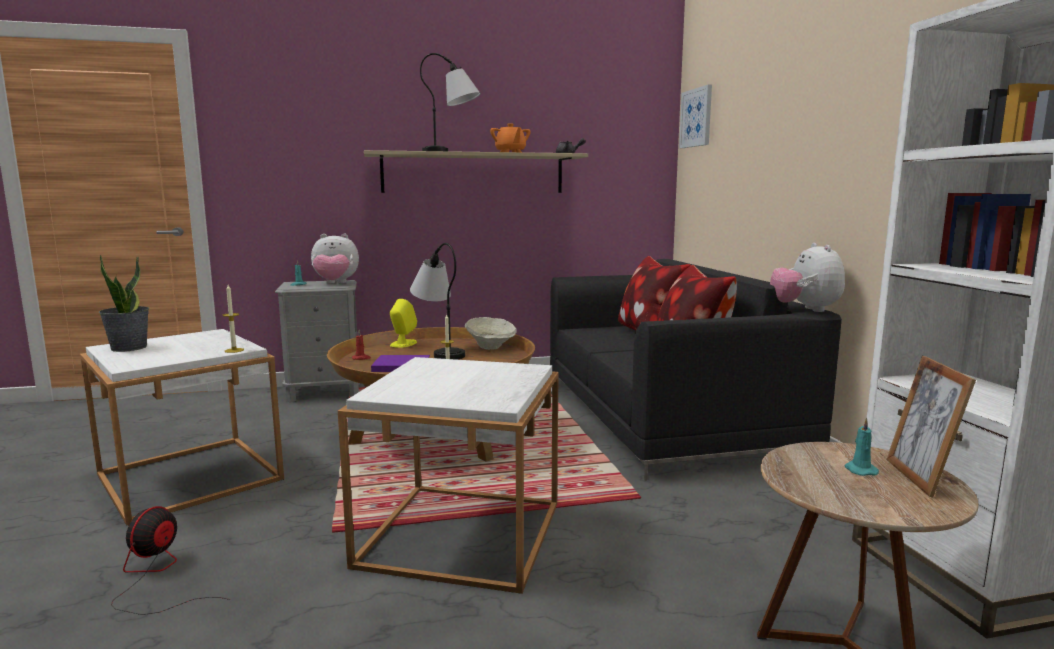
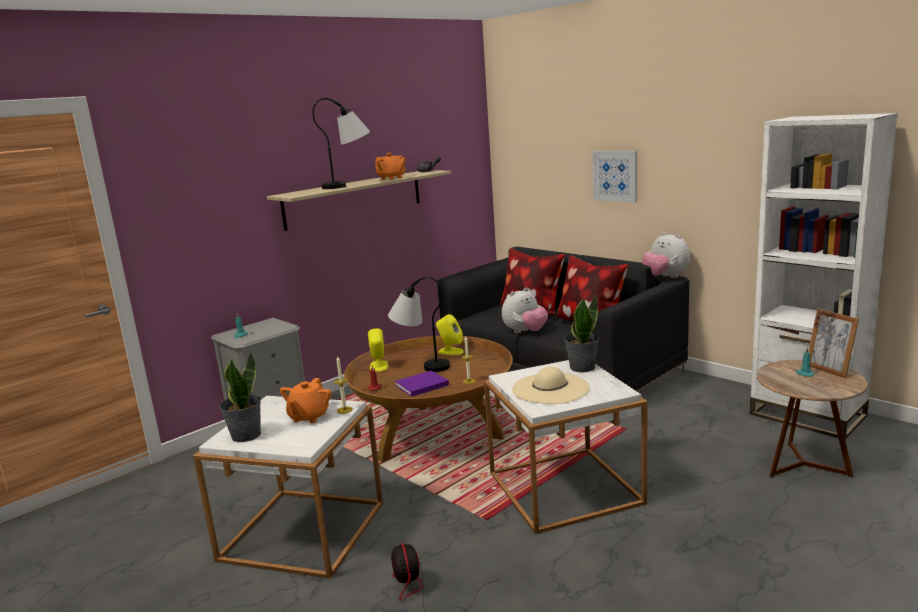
camera: 30 degrees left, 5 degrees up
plush toy [311,234,359,283] -> plush toy moved to [502,288,548,333]
beige bowl [465,317,517,350] -> yellow speaker [436,314,464,355]
picture [679,84,712,148] -> picture moved to [592,151,637,203]
none -> orange teapot [280,378,331,423]
none -> beige hat [512,366,589,404]
none -> potted plant [564,295,599,372]

